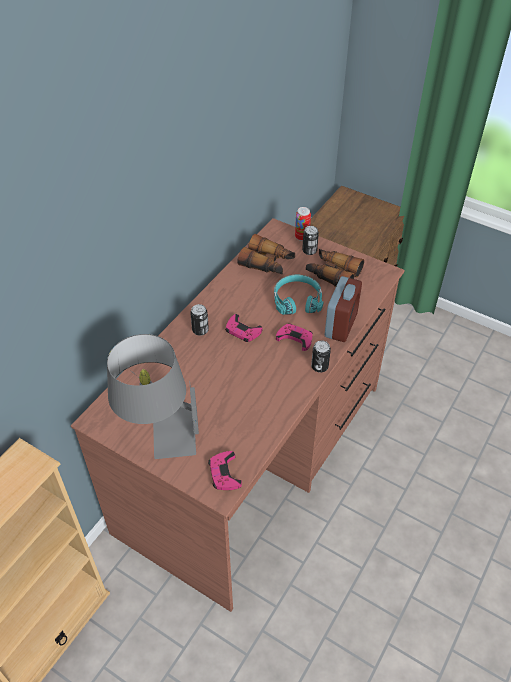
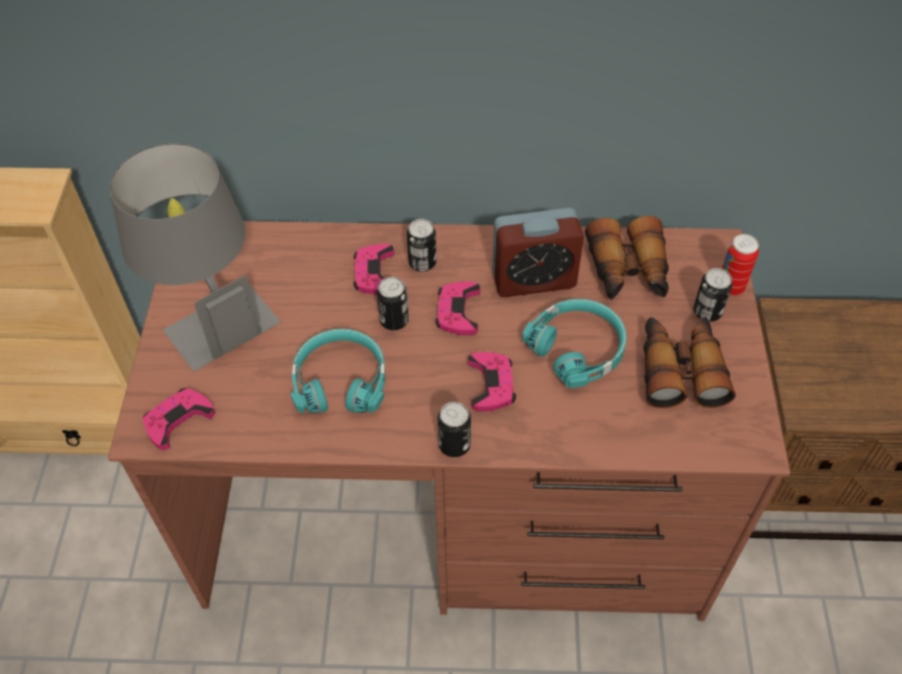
camera: 60 degrees right, 5 degrees up
alarm clock [325,276,362,342] -> alarm clock moved to [492,208,584,297]
none -> turquoise headphones [291,328,385,413]
none -> pink game controller [354,244,394,295]
none -> can [377,277,409,330]

